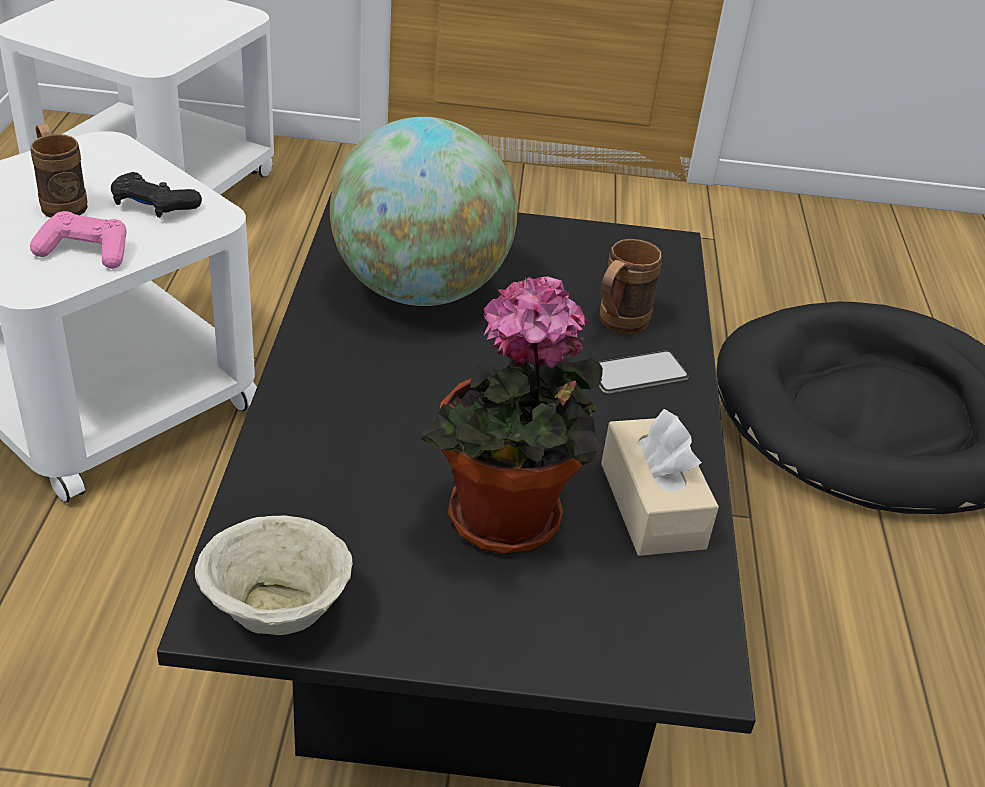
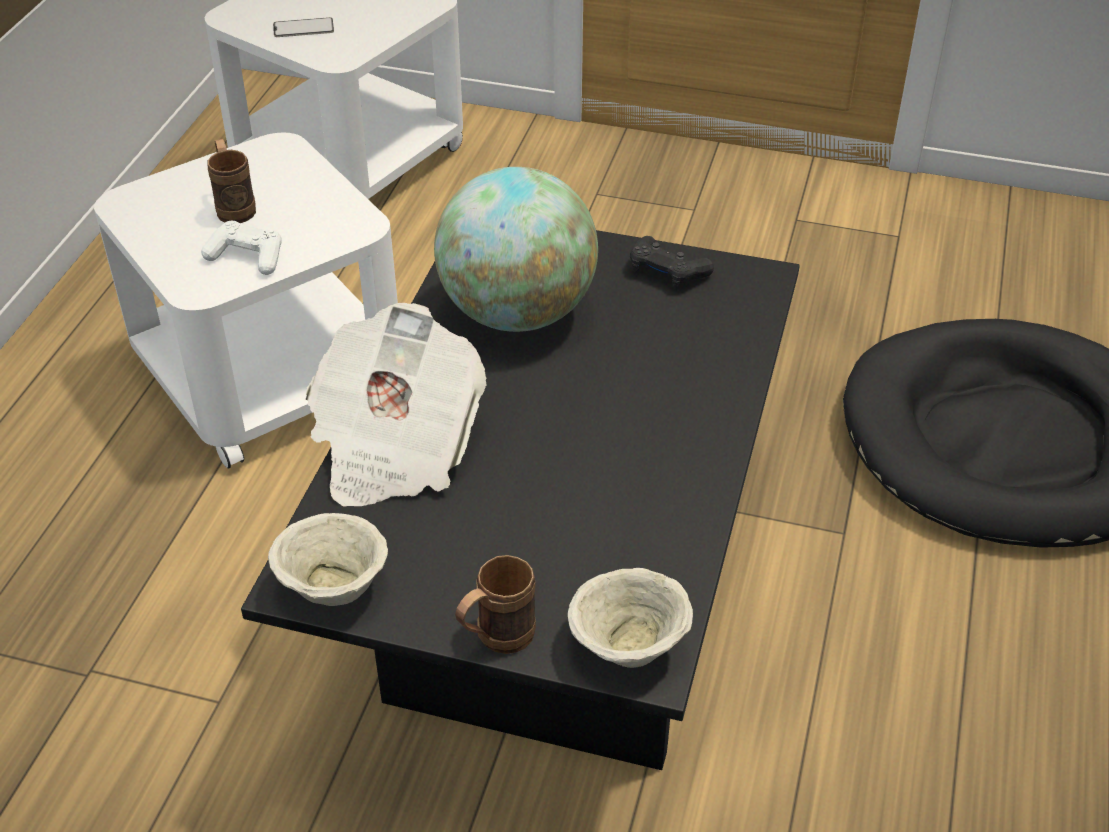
camera: 15 degrees right, 5 degrees up
pink game controller [30,211,127,269] -> white game controller [201,221,282,275]
black game controller [111,172,202,218] -> black game controller moved to [630,236,714,287]
potted plant [420,276,603,554] -> none
phone [599,350,689,393] -> phone moved to [273,17,334,37]
brown mug [600,239,662,334] -> brown mug moved to [455,555,536,654]
beige tissue box [601,409,719,556] -> none
none -> newspaper [306,303,487,506]
none -> beige bowl [568,568,693,668]

